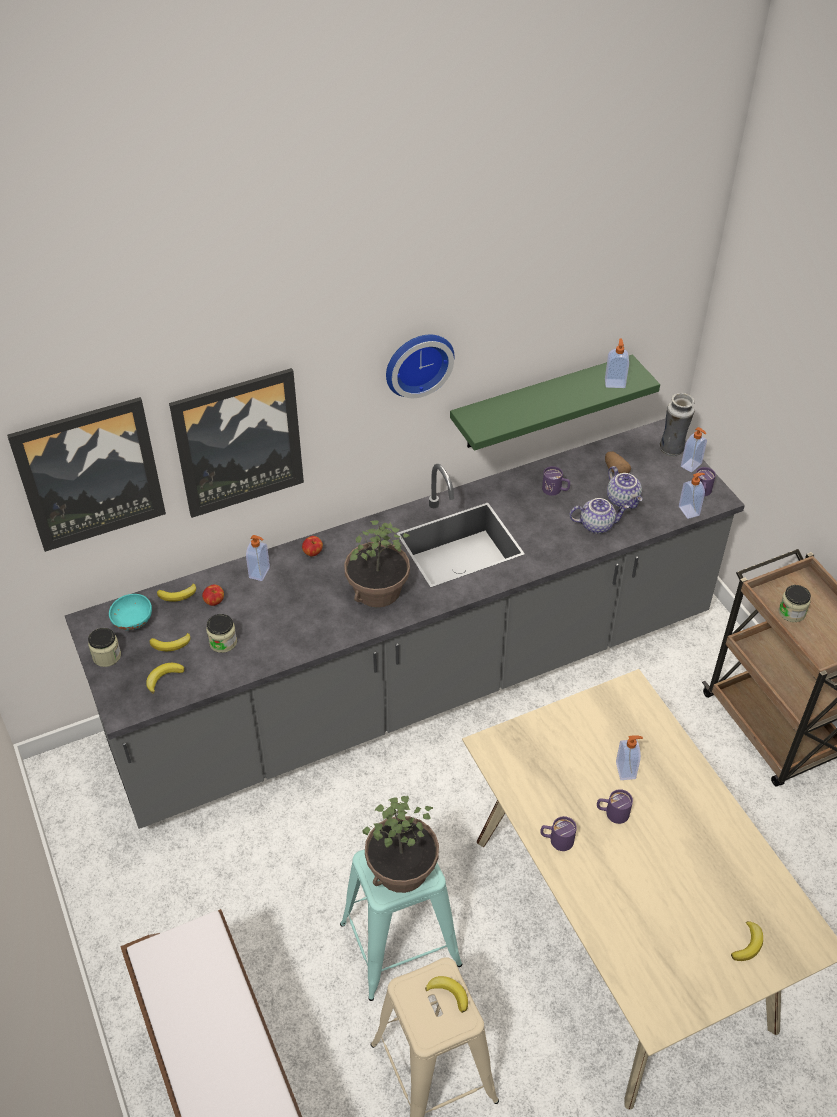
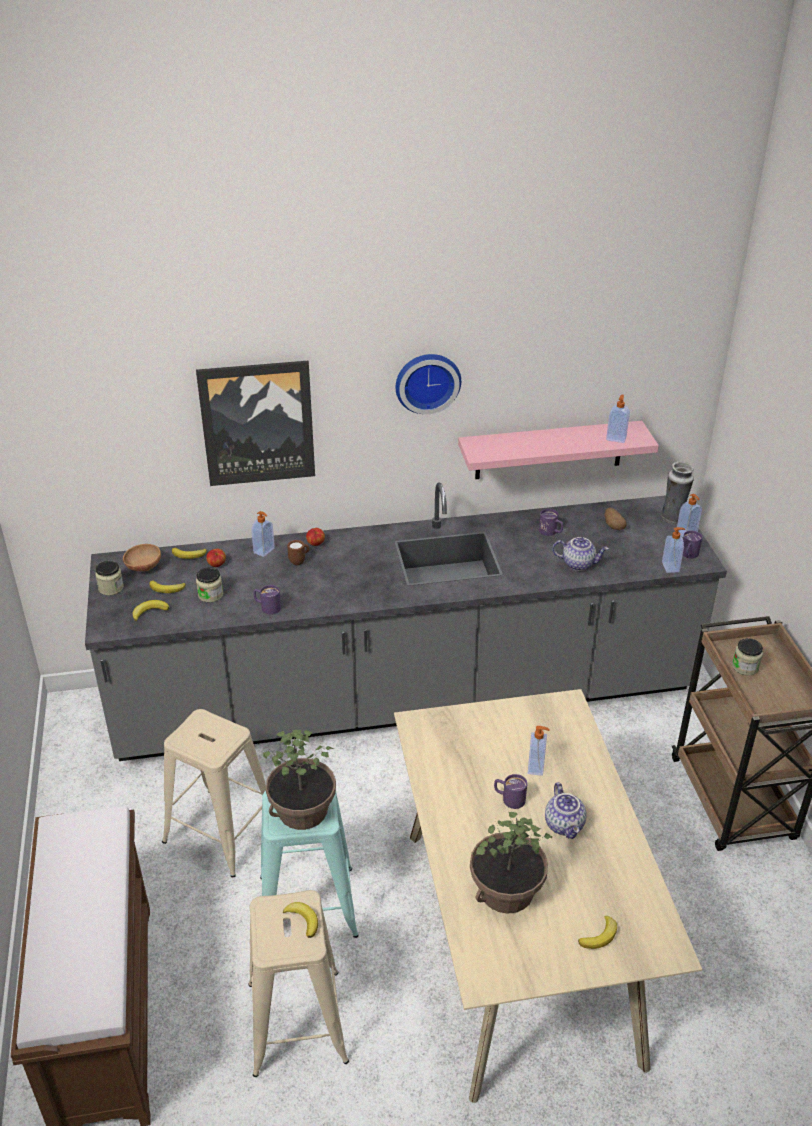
camera: 15 degrees right, 10 degrees down
picture [7,397,166,552] -> none
turquoise bowl [109,594,152,630] -> brown bowl [123,544,161,571]
potted plant [344,520,410,607] -> potted plant moved to [470,812,552,914]
green shelf [450,355,660,451] -> pink shelf [458,421,659,479]
purple mug [540,816,577,851] -> purple mug moved to [253,585,281,615]
teapot [607,466,643,509] -> teapot moved to [545,782,587,839]
none -> beige stool [162,709,266,877]
none -> brown mug [287,540,309,565]

